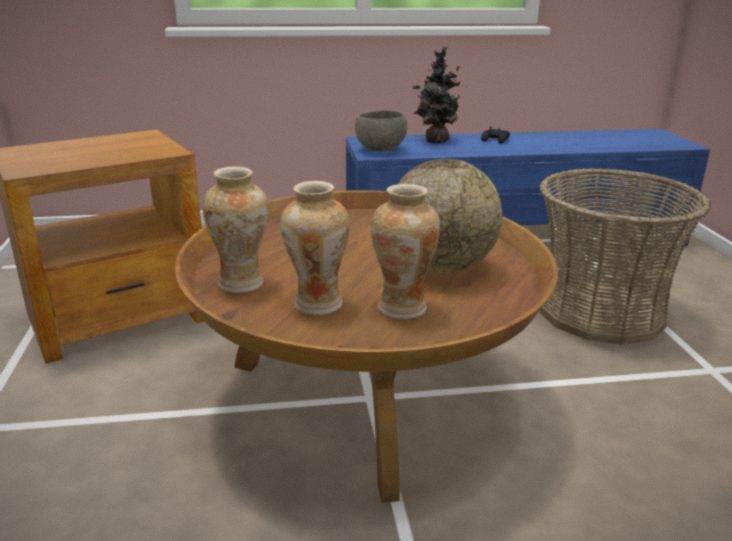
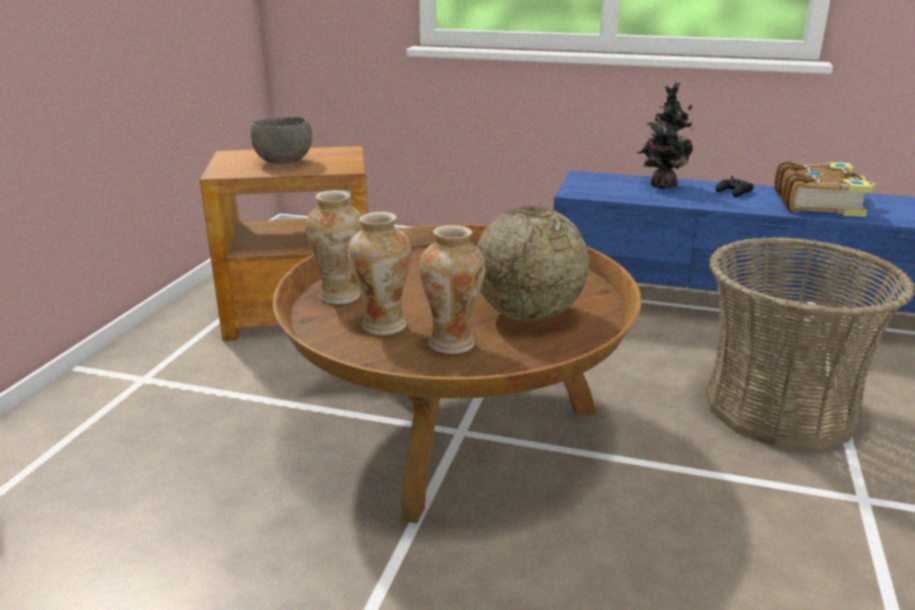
camera: 25 degrees right, 0 degrees up
grey bowl [355,110,408,151] -> grey bowl moved to [250,117,312,164]
none -> book [774,161,876,217]

